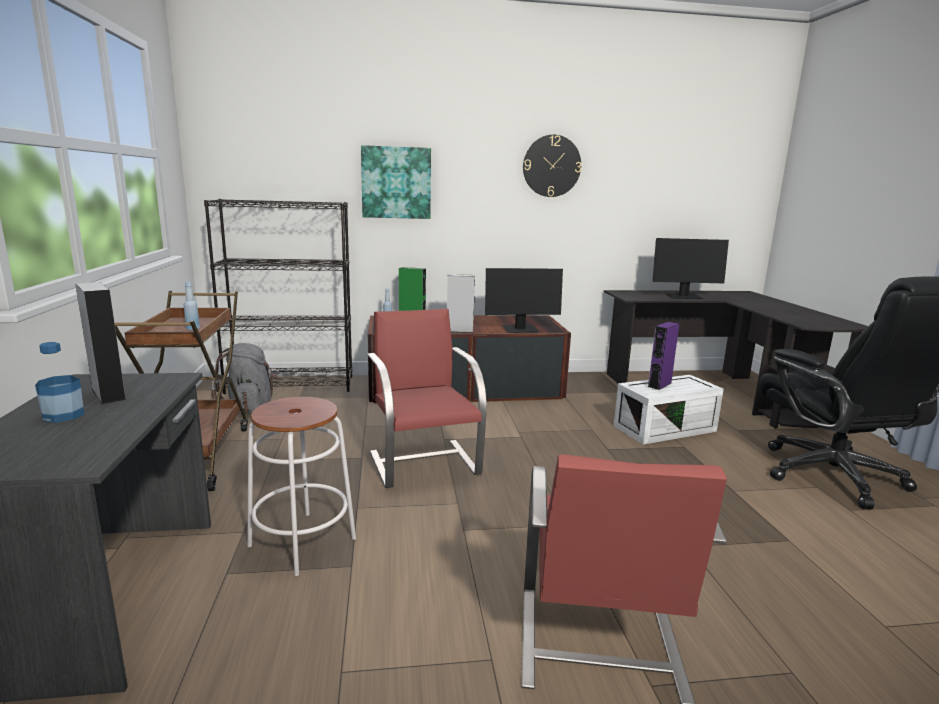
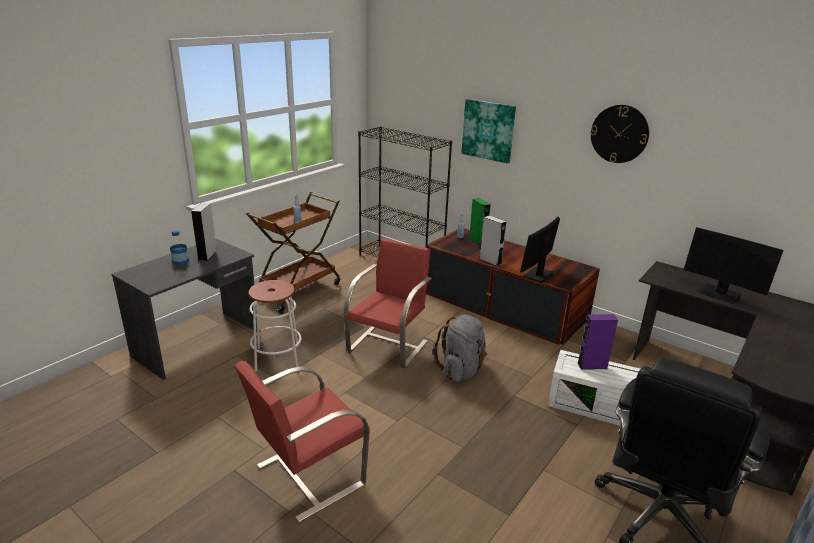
camera: 45 degrees right, 10 degrees up
grey backpack [211,343,278,414] -> grey backpack moved to [432,314,487,382]
monitor [485,268,563,333] -> monitor turned 90 degrees clockwise [520,217,560,283]

